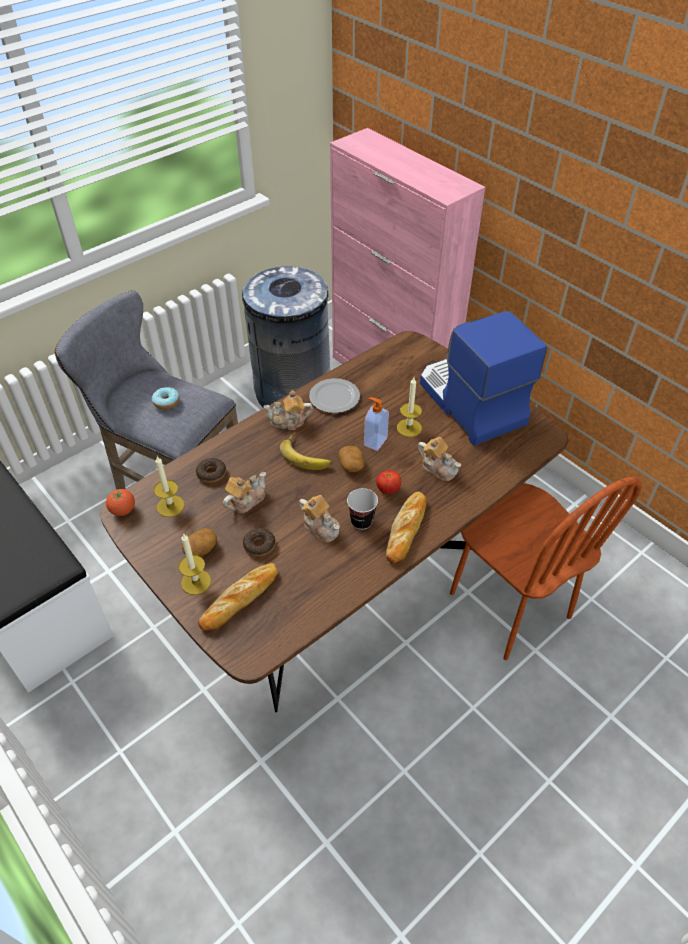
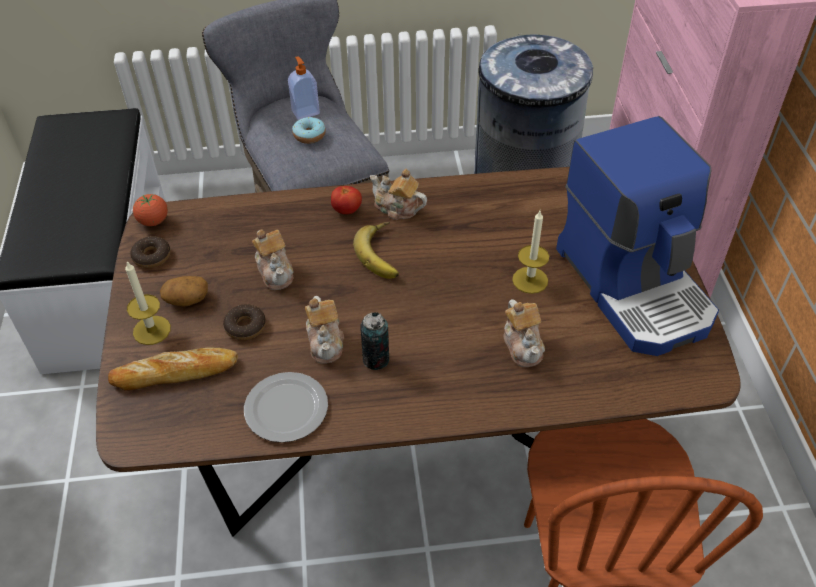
camera: 35 degrees right, 0 degrees up
candle [154,456,185,517] -> none
donut [196,458,226,483] -> donut moved to [130,236,170,268]
teapot [223,472,266,514] -> teapot turned 75 degrees clockwise [252,229,293,290]
plate [309,378,360,413] -> plate moved to [244,372,328,443]
potato [339,446,364,472] -> none
cup [347,488,378,530] -> can [360,312,390,370]
soap dispenser [364,398,389,451] -> soap dispenser moved to [288,56,320,120]
tomato [376,470,401,494] -> tomato moved to [331,186,362,214]
bread [386,491,427,564] -> none
coffee machine [420,311,547,446] -> coffee machine turned 150 degrees clockwise [556,116,719,356]

